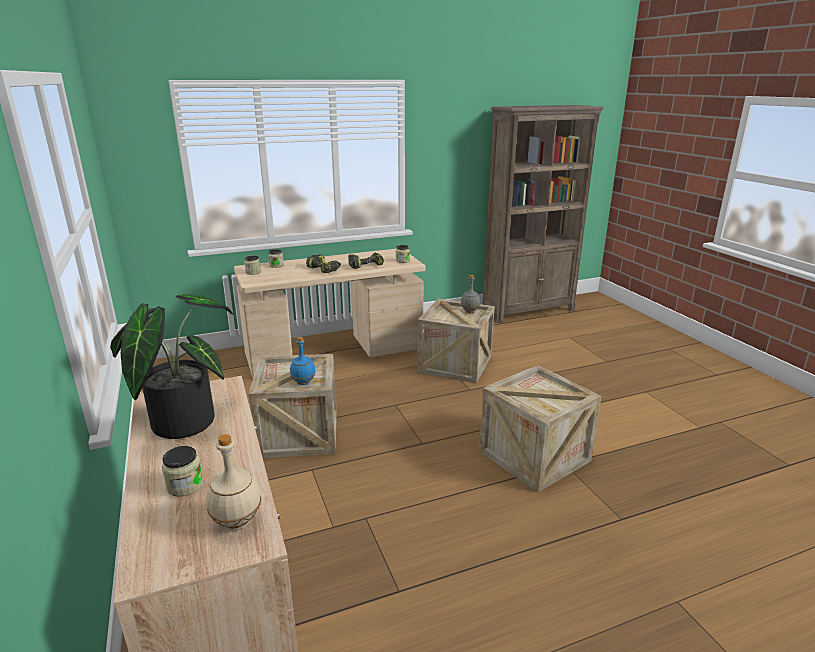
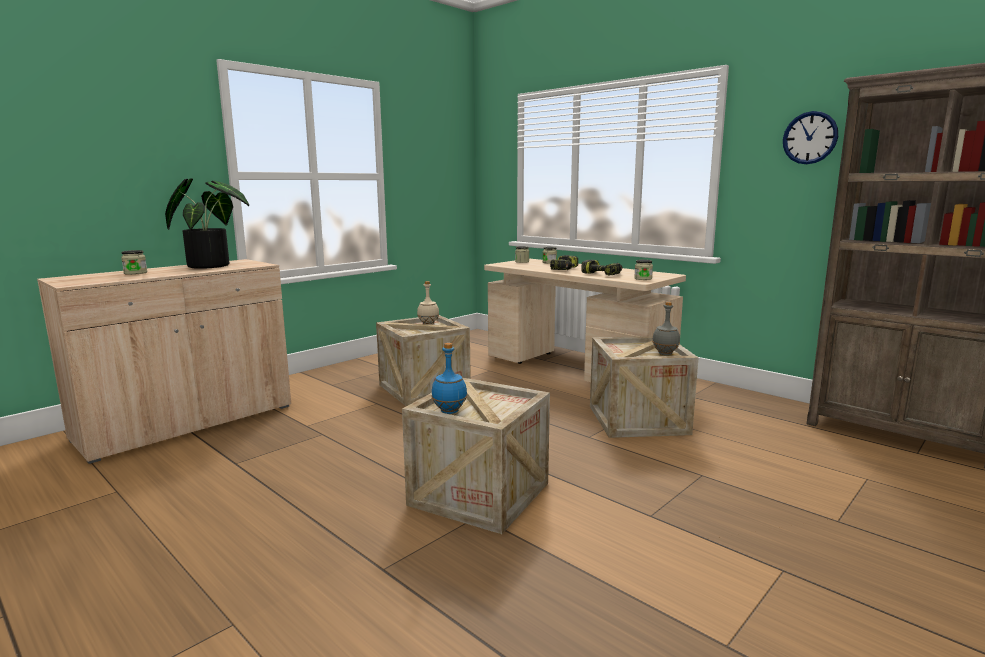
camera: 65 degrees right, 10 degrees down
beige bottle [206,434,261,530] -> beige bottle moved to [417,281,439,325]
blue bottle [290,337,316,385] -> blue bottle moved to [432,343,467,414]
none -> wall clock [783,111,838,164]

